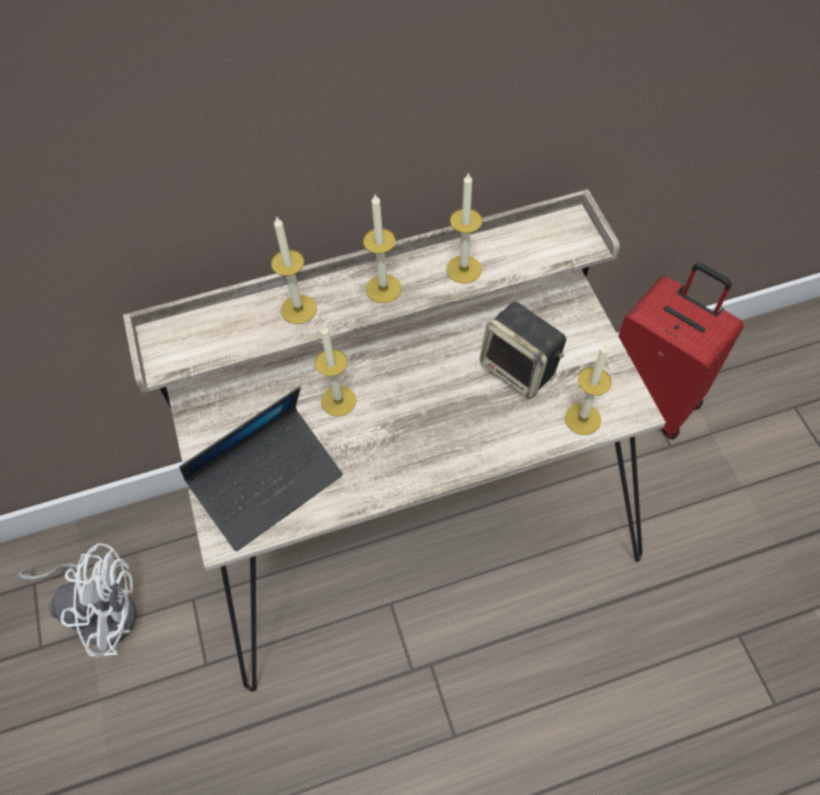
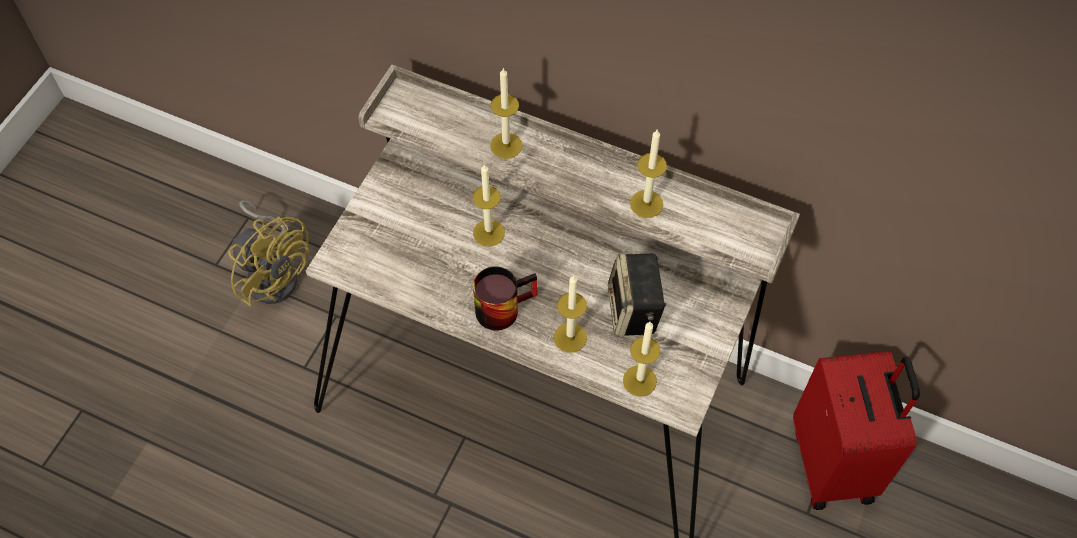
camera: 40 degrees right, 0 degrees up
white fan [18,543,137,657] -> yellow fan [228,200,309,307]
laptop [179,387,343,551] -> none
candle [363,194,401,303] -> candle moved to [554,275,587,353]
none -> mug [473,267,537,330]

